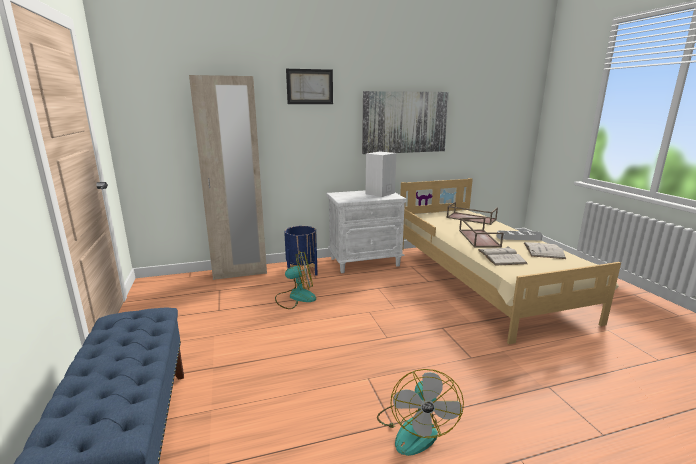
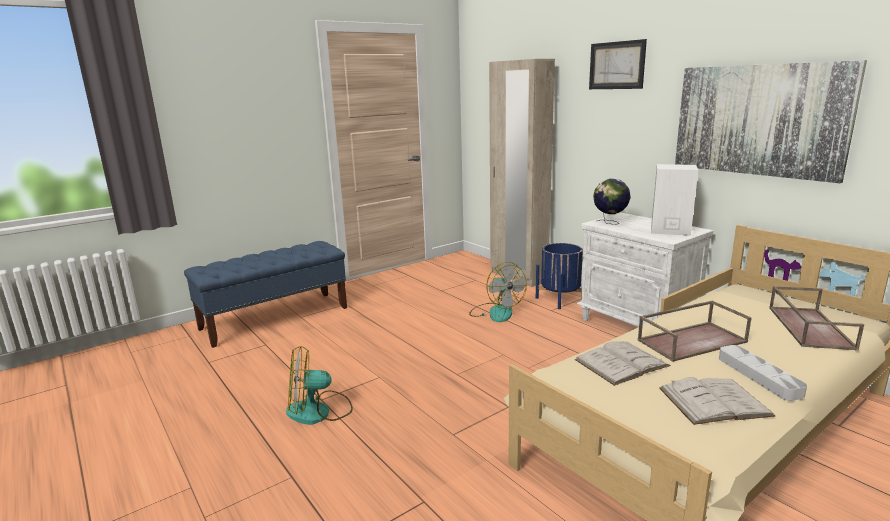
camera: 70 degrees right, 0 degrees up
none -> globe [593,179,631,225]

